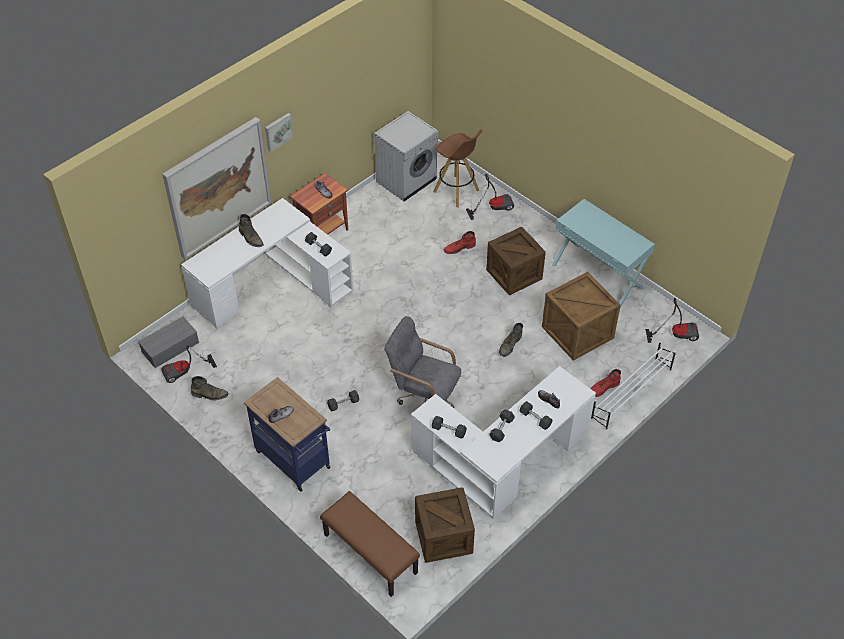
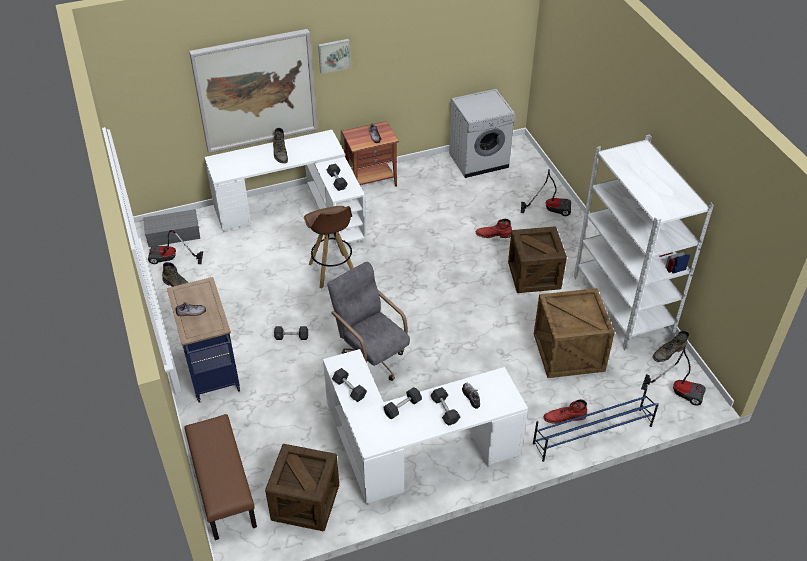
camera: 25 degrees right, 5 degrees down
brown stool [434,129,482,207] -> brown stool moved to [304,206,354,288]
green boot [499,323,523,357] -> green boot moved to [653,331,689,362]
turquoise desk [552,199,655,308] -> white bookcase [574,135,714,350]
white shoe rack [591,341,676,430] -> blue shoe rack [533,387,659,462]

